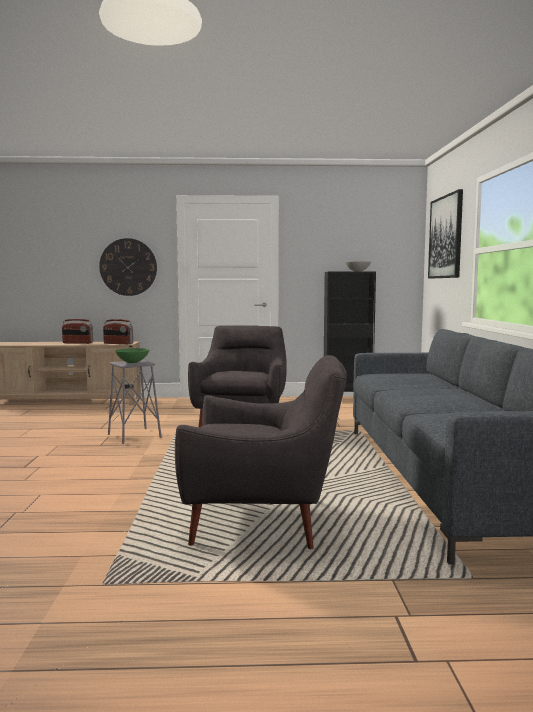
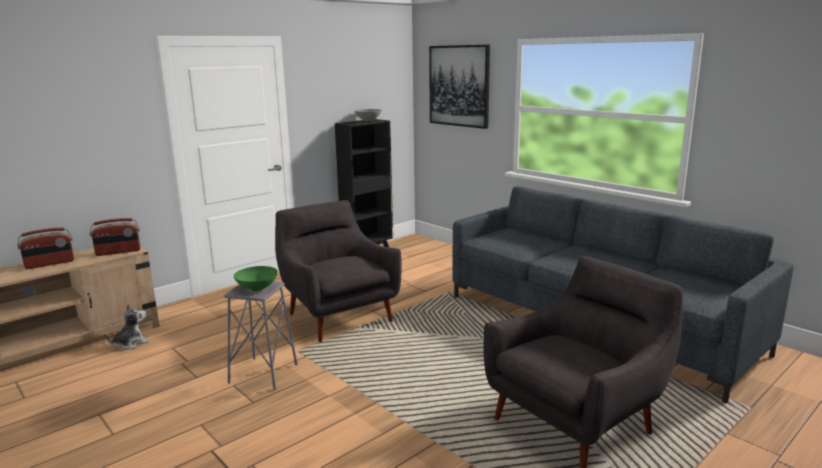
camera: 40 degrees left, 10 degrees up
wall clock [99,238,157,296] -> none
none -> plush toy [106,304,149,350]

